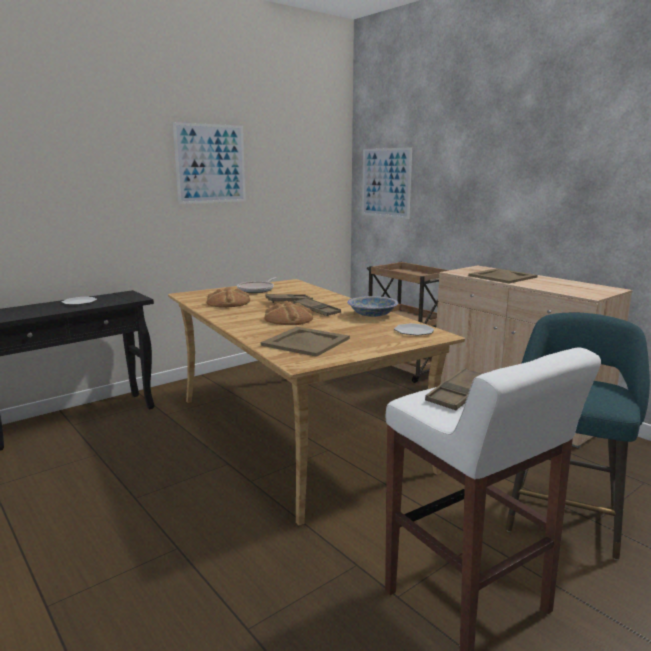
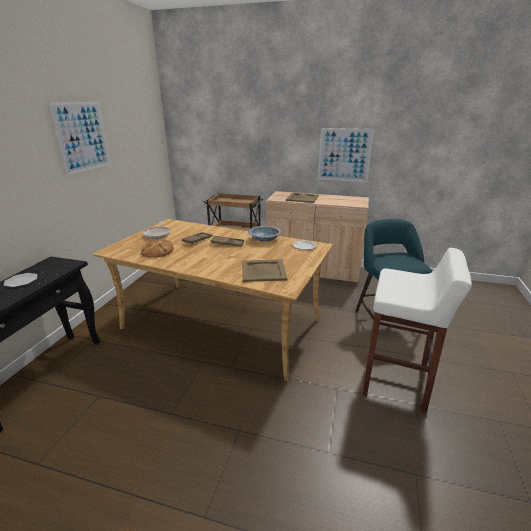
camera: 35 degrees left, 10 degrees up
bread [265,301,313,325] -> none
picture [362,147,412,219] -> picture moved to [318,128,374,182]
brown tray [425,368,482,410] -> none

